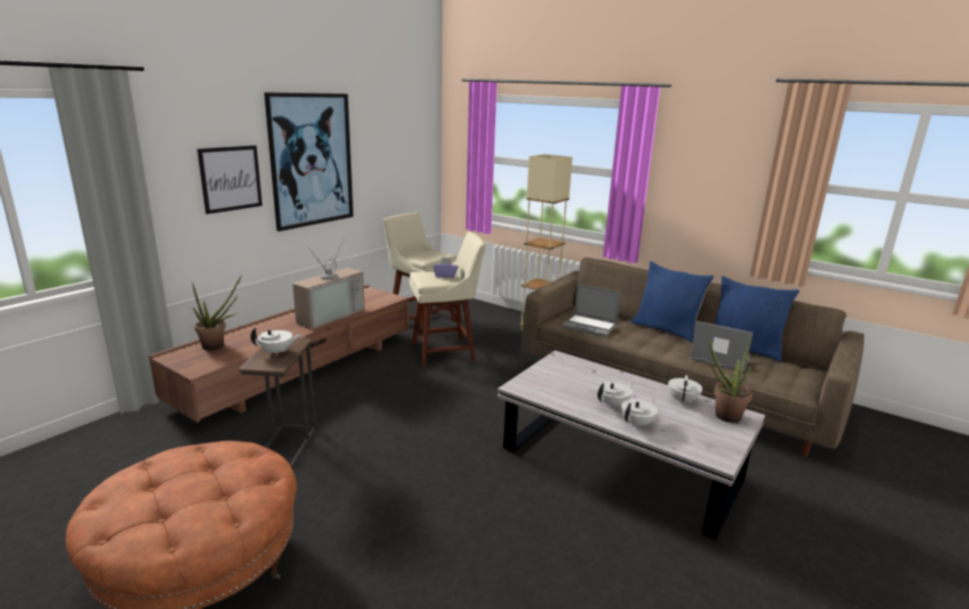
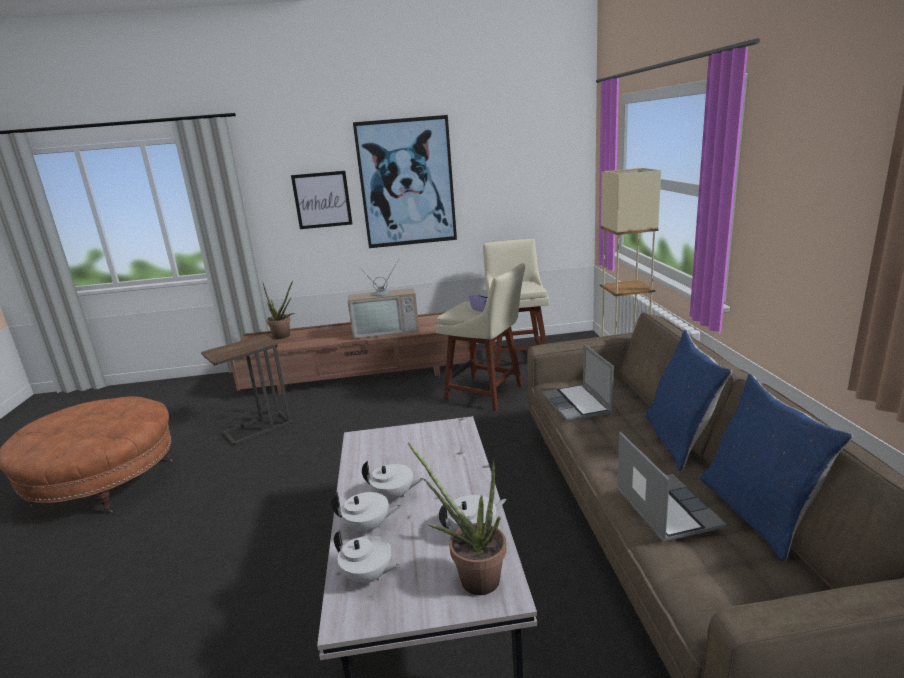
camera: 50 degrees right, 0 degrees up
white teapot [251,327,302,356] -> white teapot moved to [334,530,400,586]

